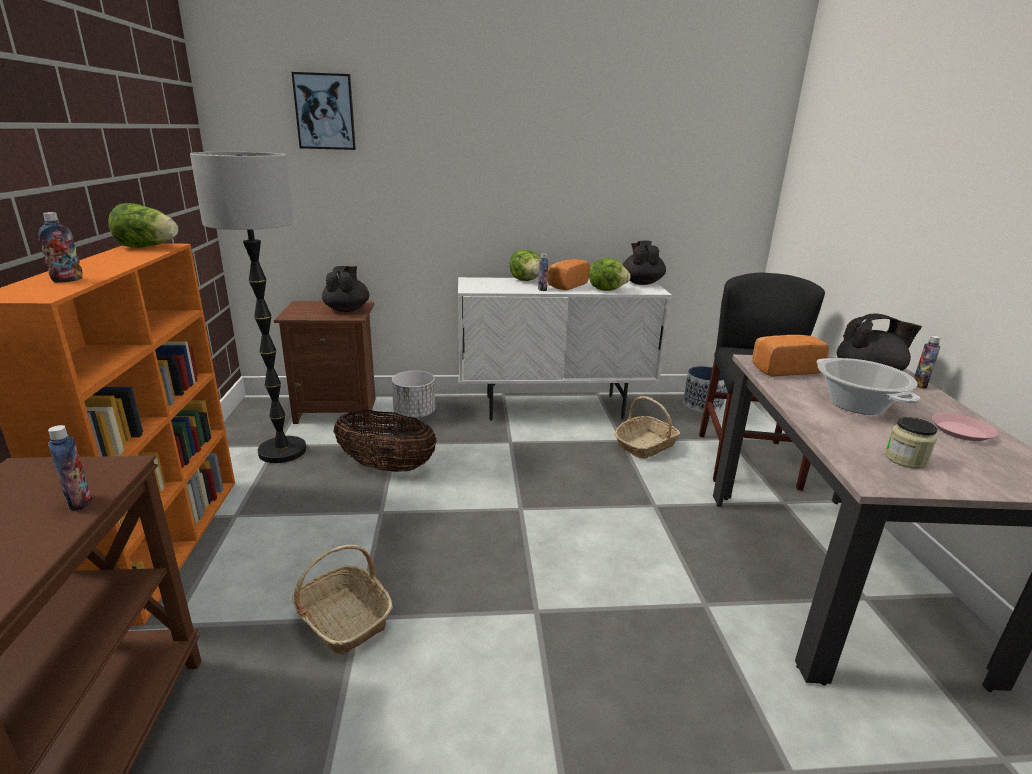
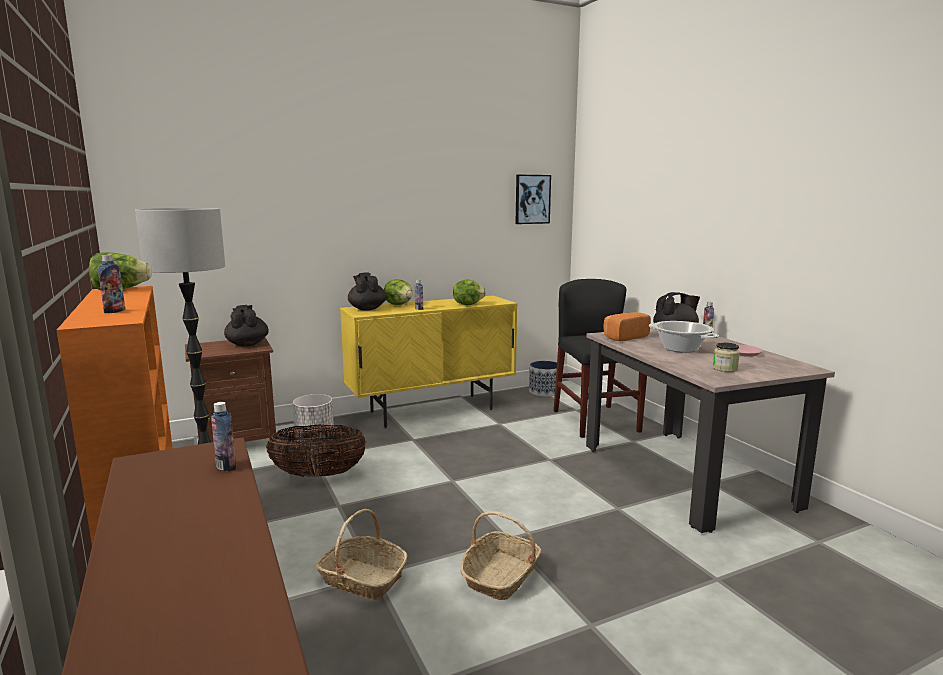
camera: 20 degrees left, 10 degrees down
picture [291,72,356,150] -> picture moved to [516,175,551,224]
white cabinet [458,277,672,421] -> yellow cabinet [340,296,517,428]
bread [547,259,590,290] -> none
basket [614,396,680,459] -> basket moved to [460,511,541,600]
black teapot [623,241,666,285] -> black teapot moved to [348,272,386,311]

